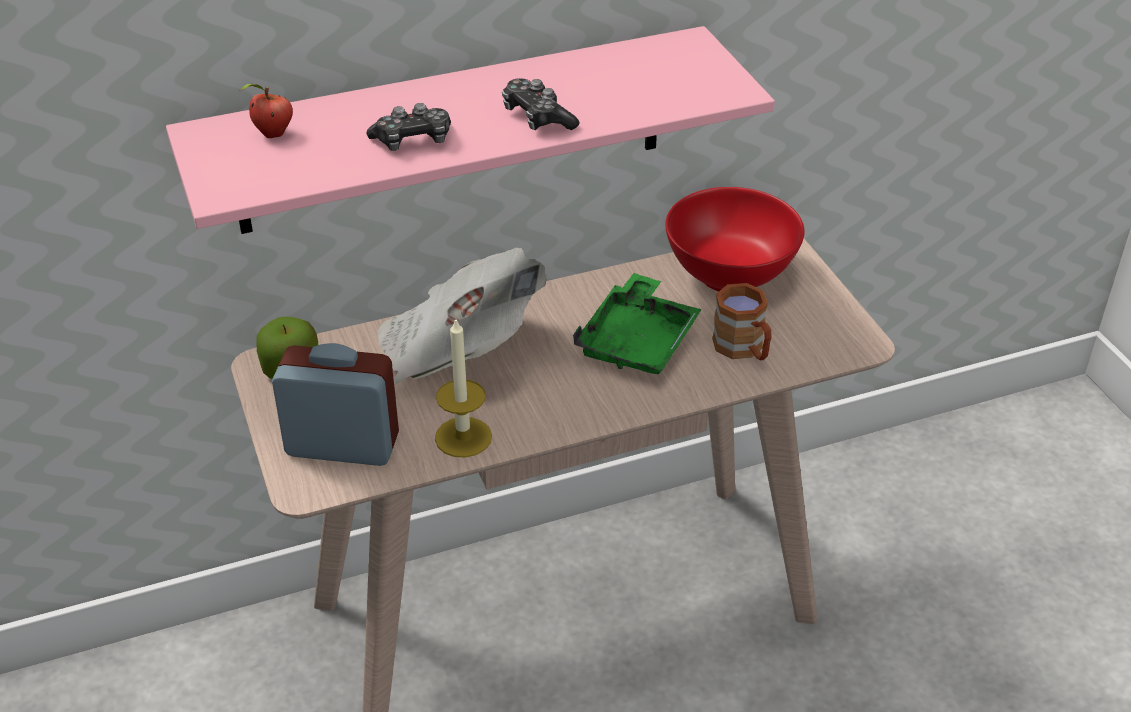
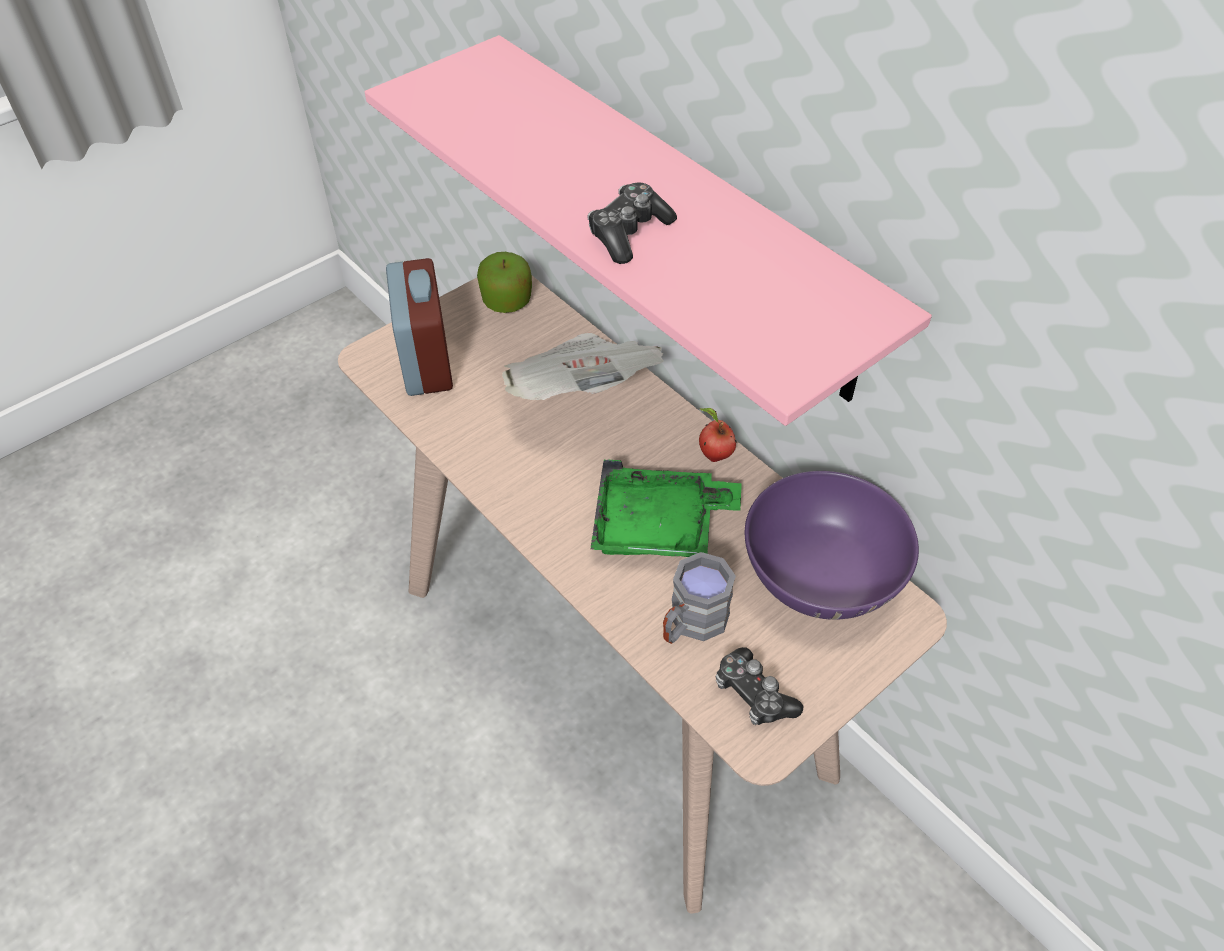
camera: 70 degrees right, 10 degrees up
apple [241,84,293,138] -> apple moved to [699,408,737,462]
game controller [366,103,451,151] -> game controller moved to [715,647,803,725]
candle [435,317,492,458] -> none
red bowl [665,187,805,291] -> purple bowl [745,471,919,620]
brown mug [712,283,772,360] -> grey mug [663,552,736,644]

